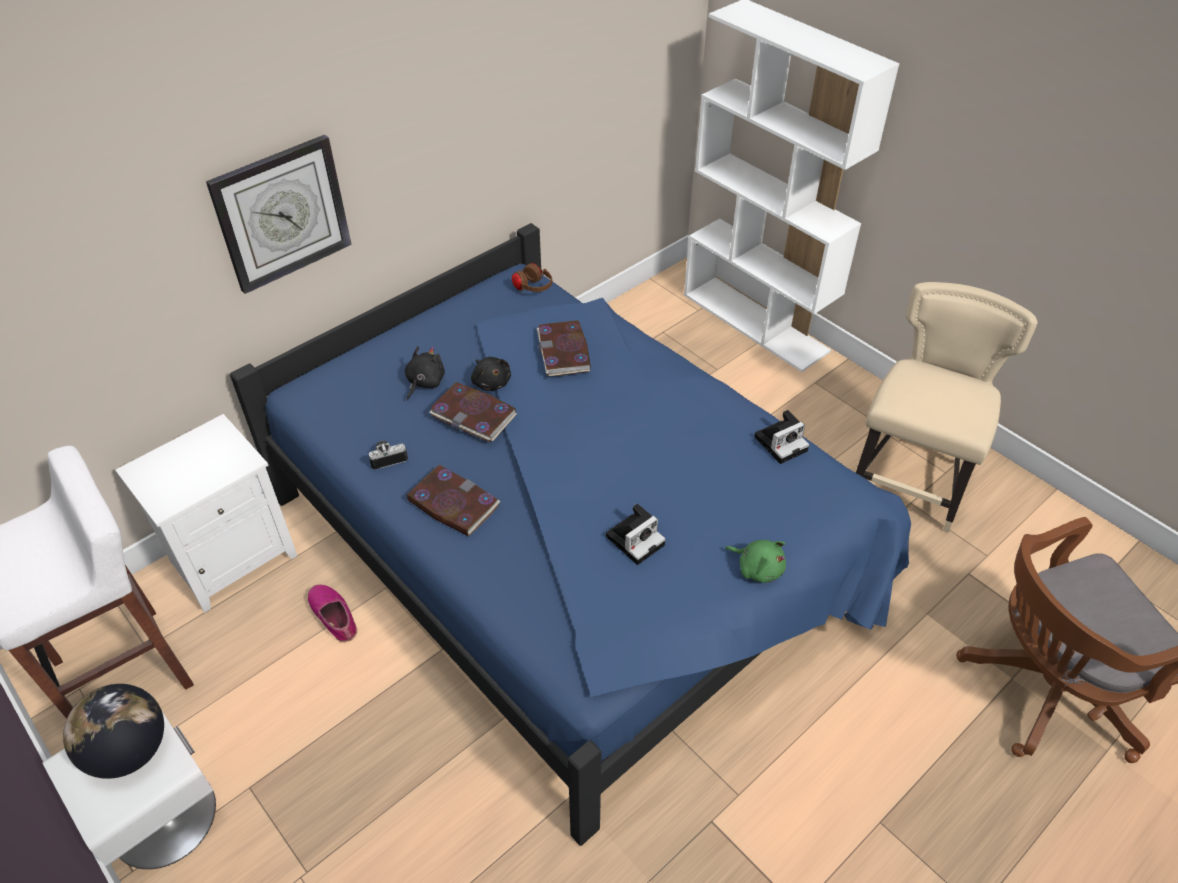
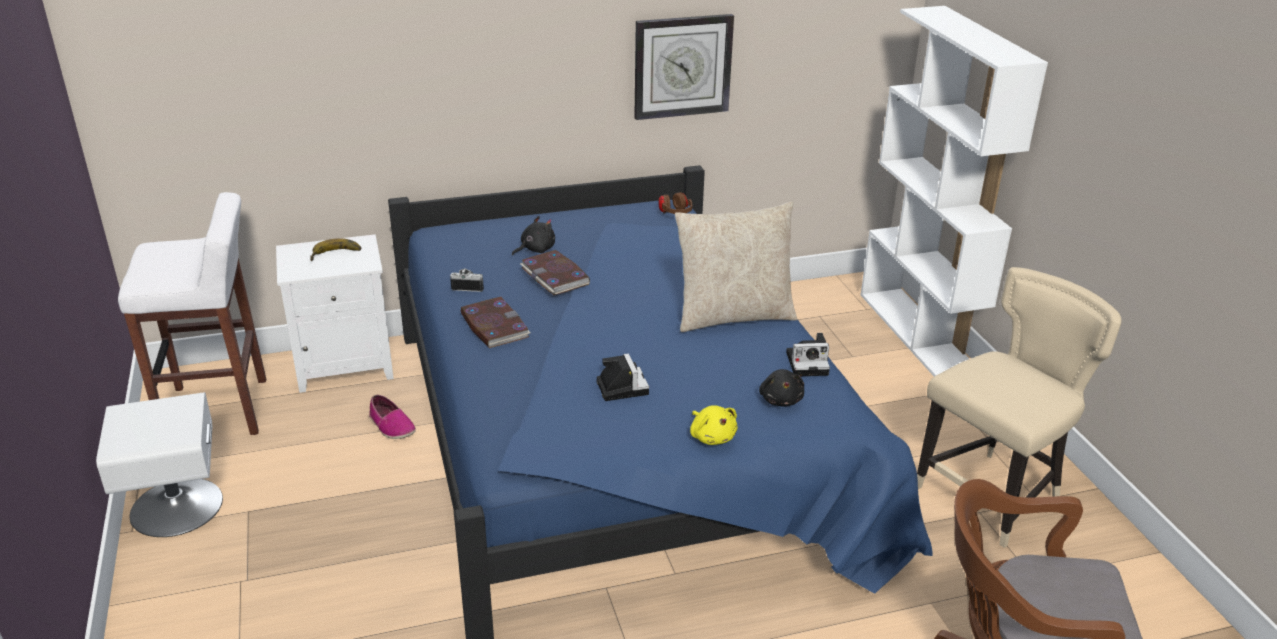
camera: 25 degrees right, 15 degrees down
globe [63,684,164,779] -> none
wall clock [206,135,352,294] -> wall clock moved to [634,14,734,120]
shoe [308,585,357,642] -> shoe turned 150 degrees clockwise [369,395,416,439]
black plush toy [471,357,511,391] -> black plush toy moved to [759,369,804,406]
book [537,320,591,377] -> none
camera [606,504,666,565] -> camera turned 90 degrees counterclockwise [596,353,649,401]
green plush toy [725,540,786,583] -> yellow plush toy [690,405,737,445]
none -> banana [310,238,361,261]
none -> beige pillow [675,202,797,332]

